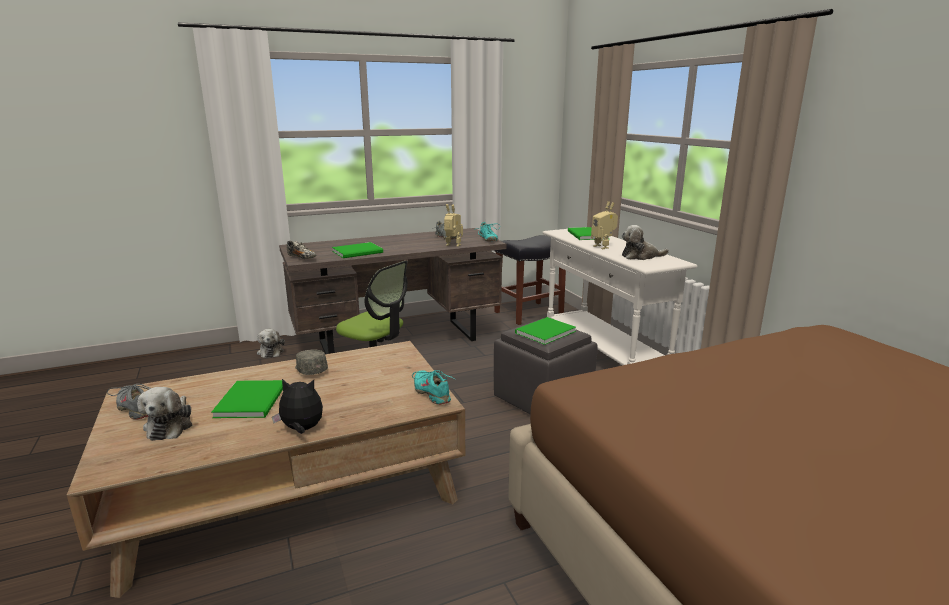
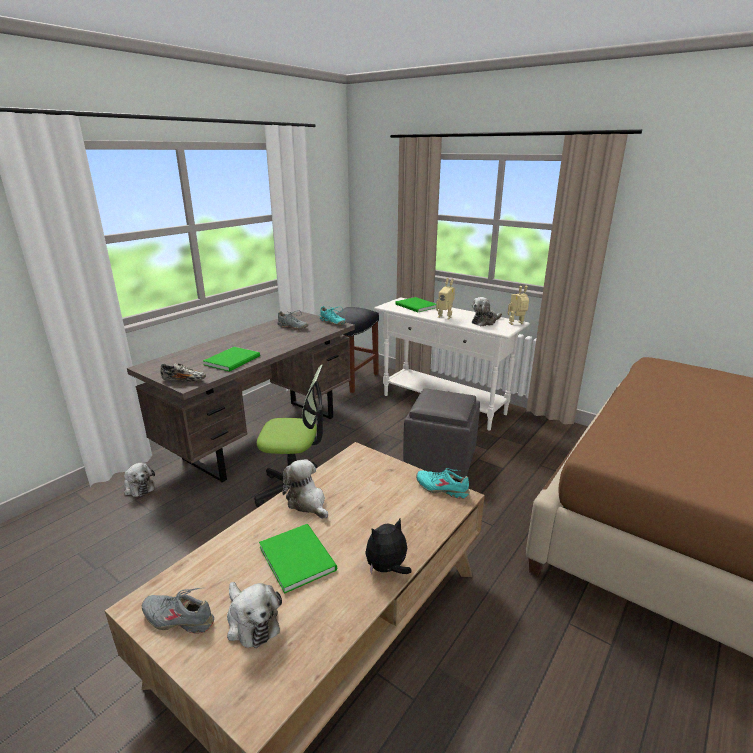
camera: 30 degrees left, 5 degrees up
grey cap [295,349,328,375] -> plush toy [282,459,328,519]
toy robot [444,204,463,247] -> toy robot moved to [508,286,529,325]
green book [515,317,576,345] -> none

